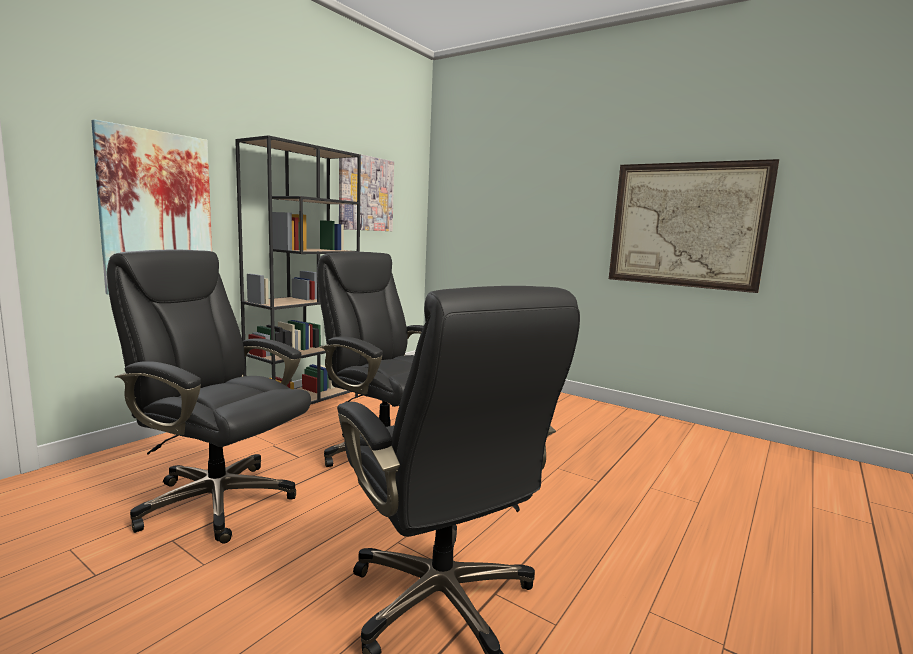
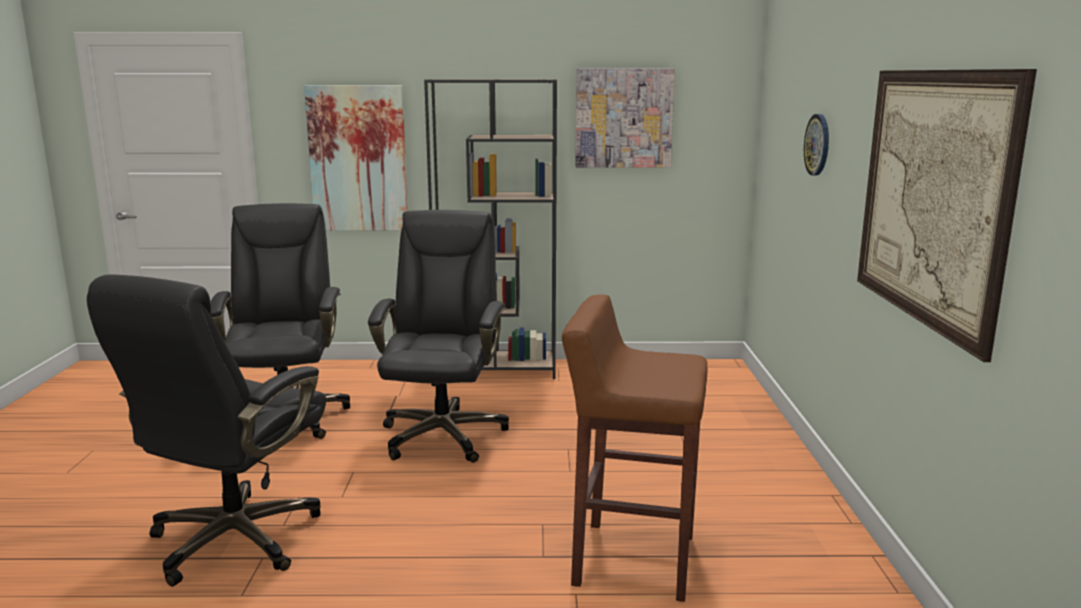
camera: 55 degrees right, 5 degrees up
none -> brown stool [562,294,707,602]
none -> wall clock [804,114,829,176]

